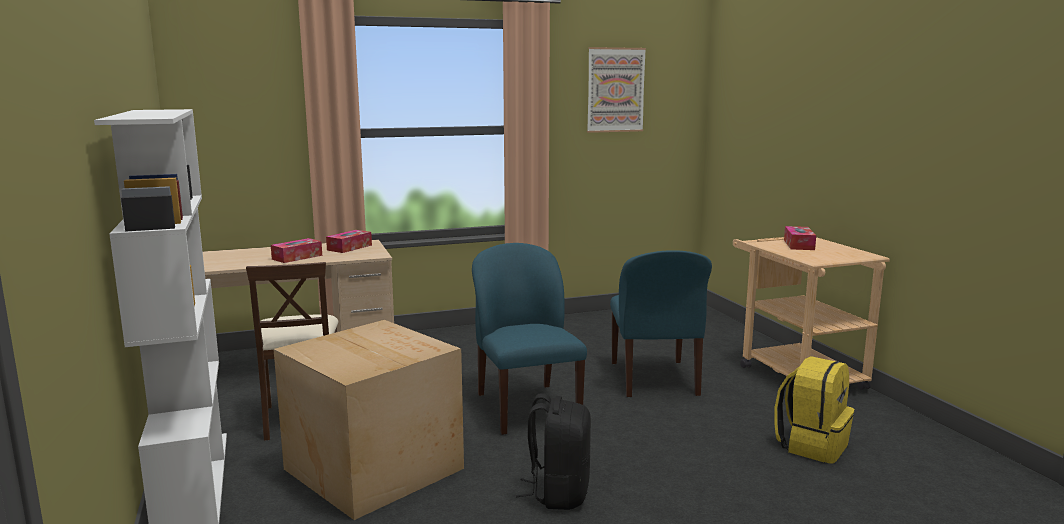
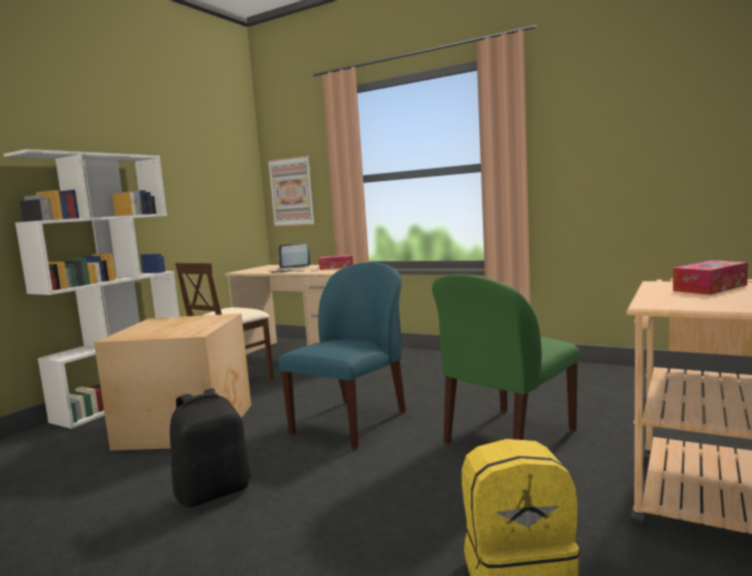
camera: 50 degrees right, 5 degrees down
tissue box [271,238,322,263] -> laptop [271,244,310,273]
picture [587,47,646,133] -> picture moved to [268,155,315,227]
blue chair [610,250,712,397] -> green chair [432,274,580,444]

